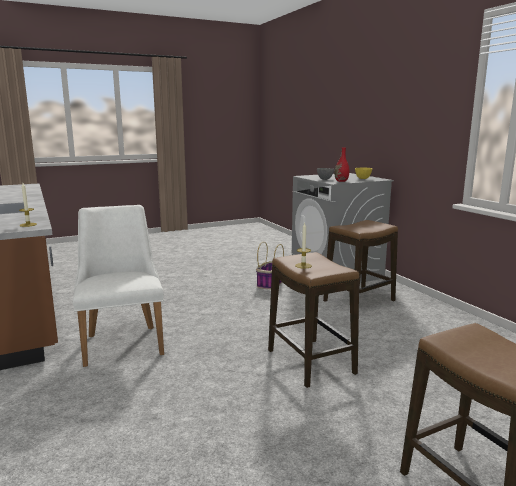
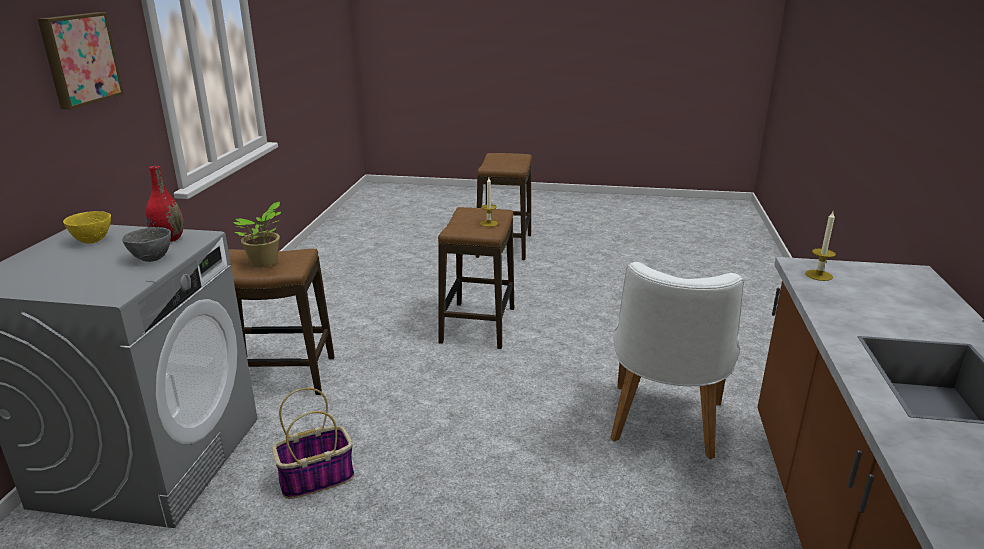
camera: 145 degrees left, 10 degrees up
none -> picture [38,12,124,110]
none -> potted plant [233,201,281,267]

